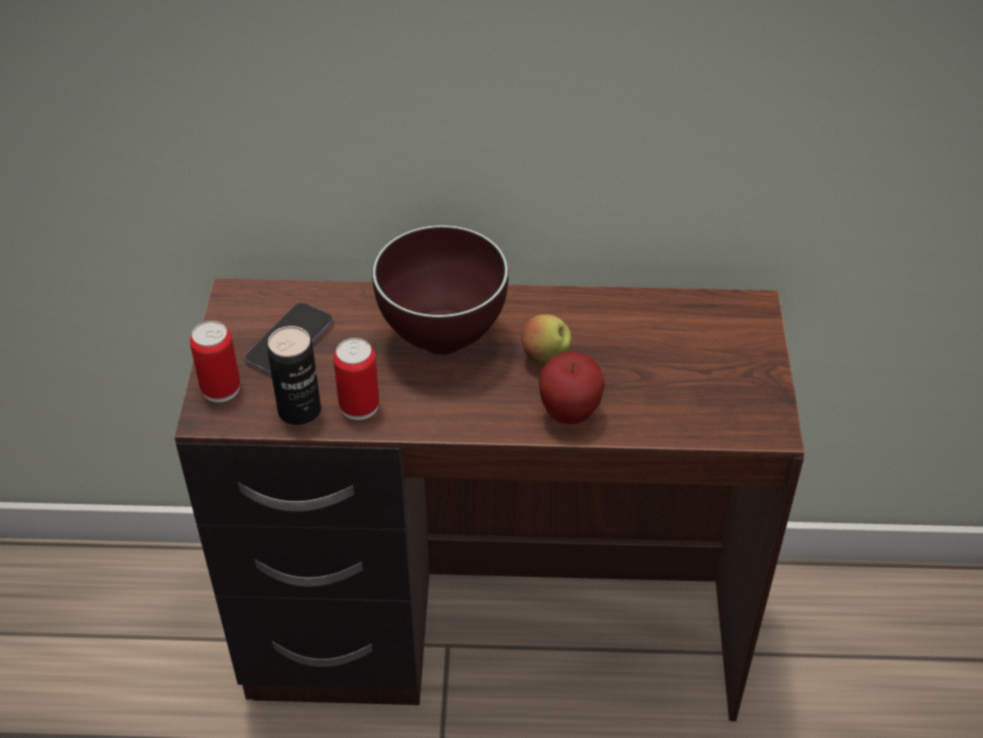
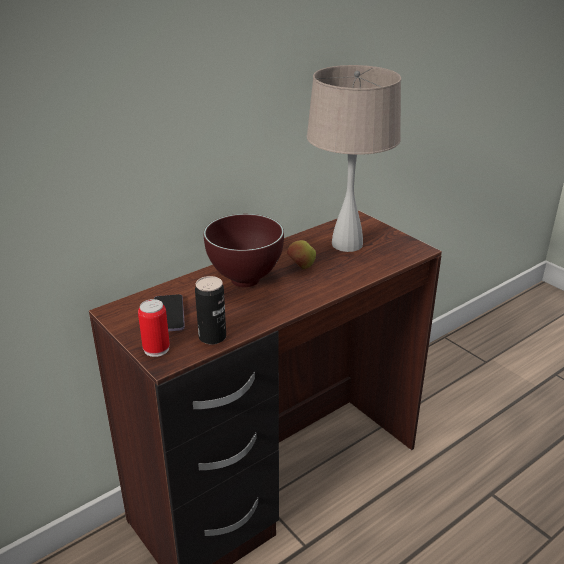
camera: 40 degrees left, 15 degrees down
can [333,338,379,420] -> none
apple [538,352,605,424] -> none
none -> beige table lamp [307,65,401,252]

